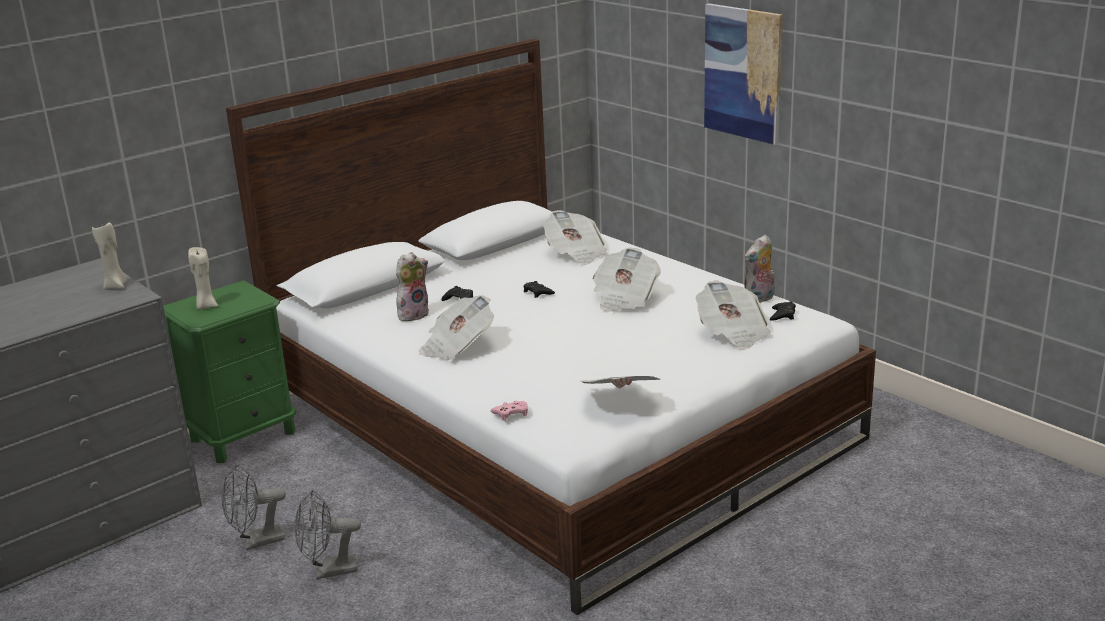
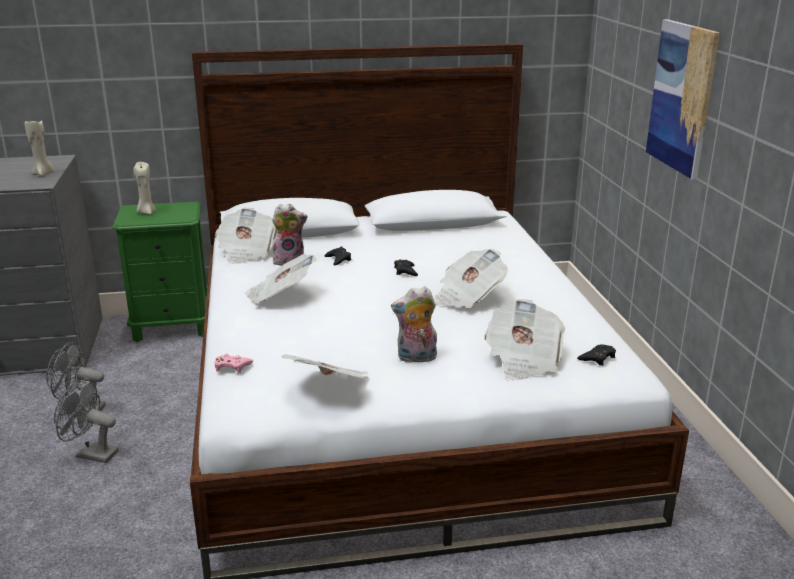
camera: 30 degrees right, 0 degrees up
newspaper [543,210,607,265] -> newspaper moved to [215,208,276,264]
plush toy [745,235,775,303] -> plush toy moved to [391,287,437,363]

